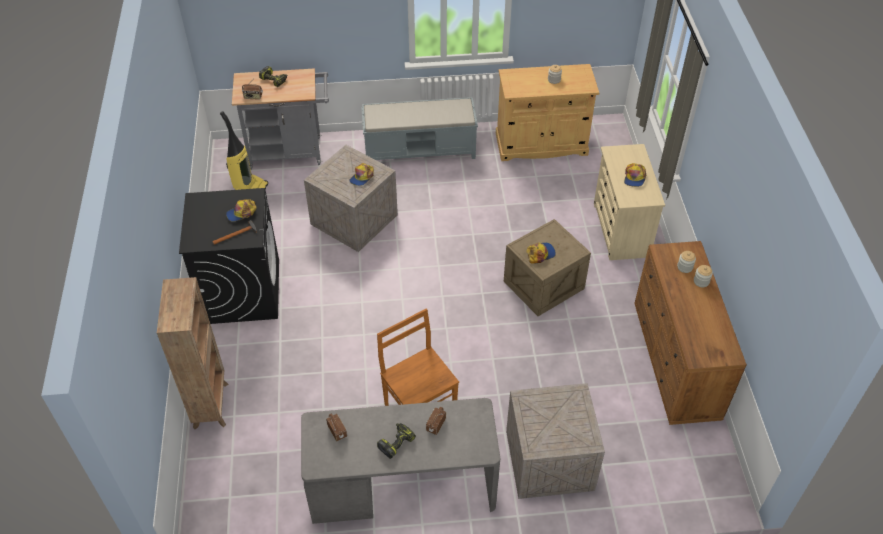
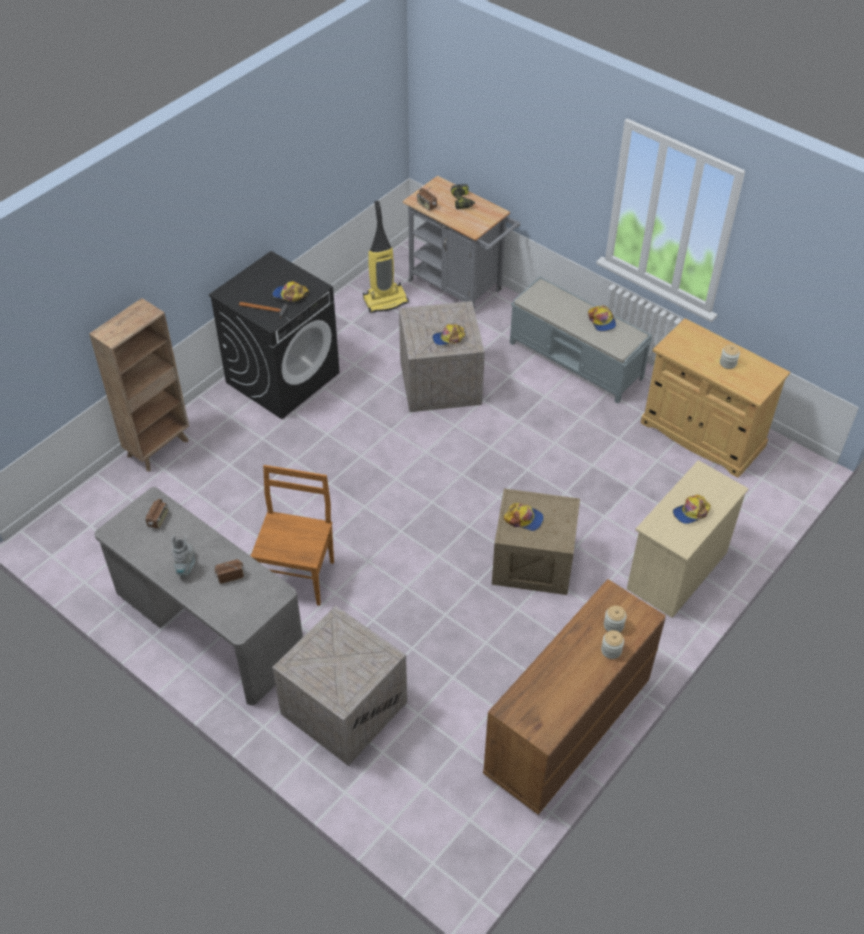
camera: 45 degrees right, 0 degrees up
power drill [377,423,416,459] -> grey boot [171,535,195,576]
none -> cap [588,305,616,332]

